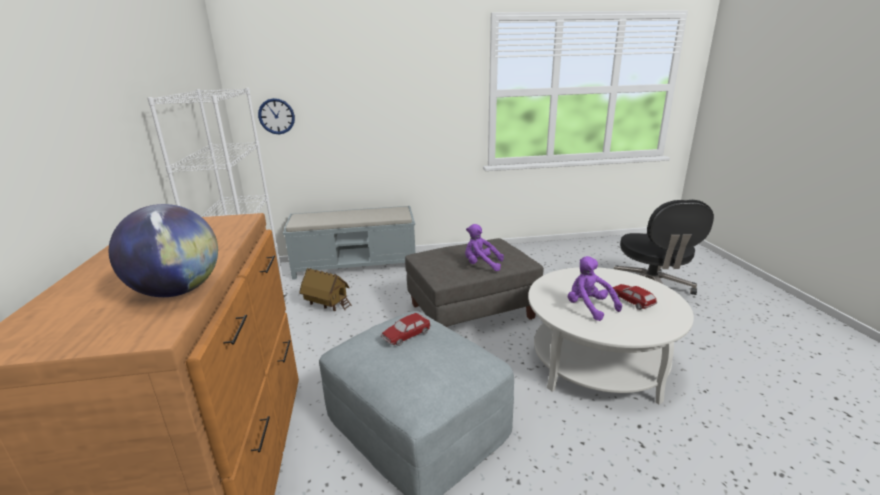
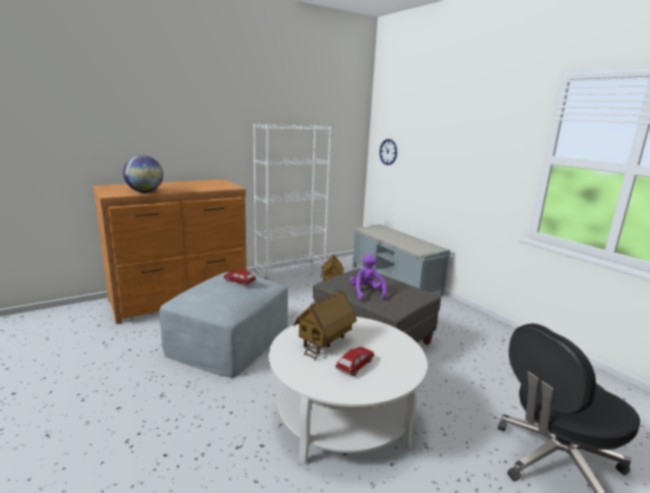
camera: 65 degrees right, 5 degrees down
purple plush toy [568,256,622,321] -> toy house [293,290,357,361]

